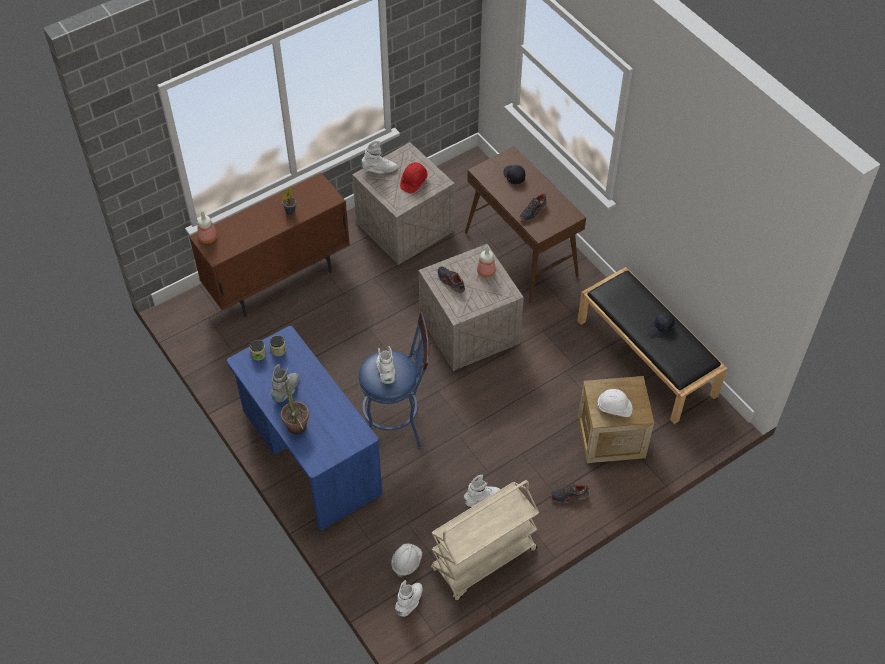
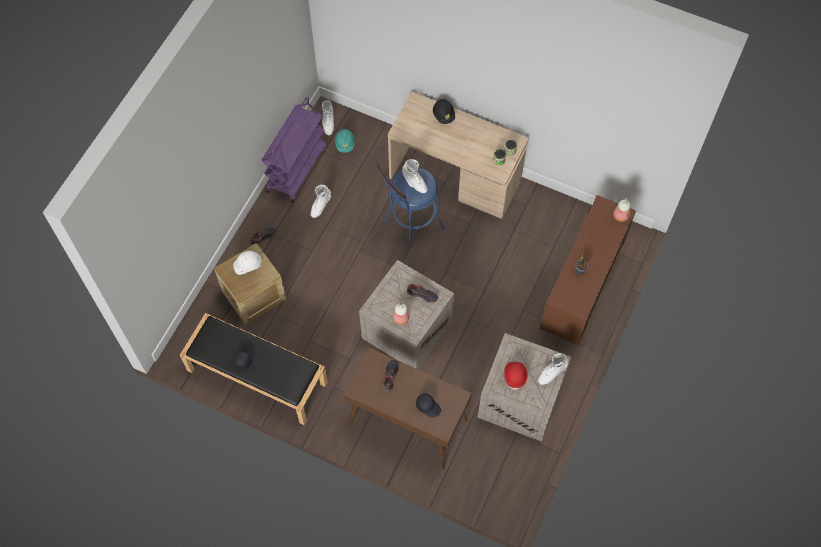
camera: 150 degrees right, 10 degrees up
blue desk [227,326,382,530] -> beige desk [388,92,528,219]
grey boot [271,364,299,402] -> none
potted plant [281,380,309,434] -> black hard hat [433,99,455,124]
white hard hat [391,543,422,578] -> turquoise hard hat [335,129,355,153]
beige cart [431,480,539,600] -> purple cart [262,97,327,203]

